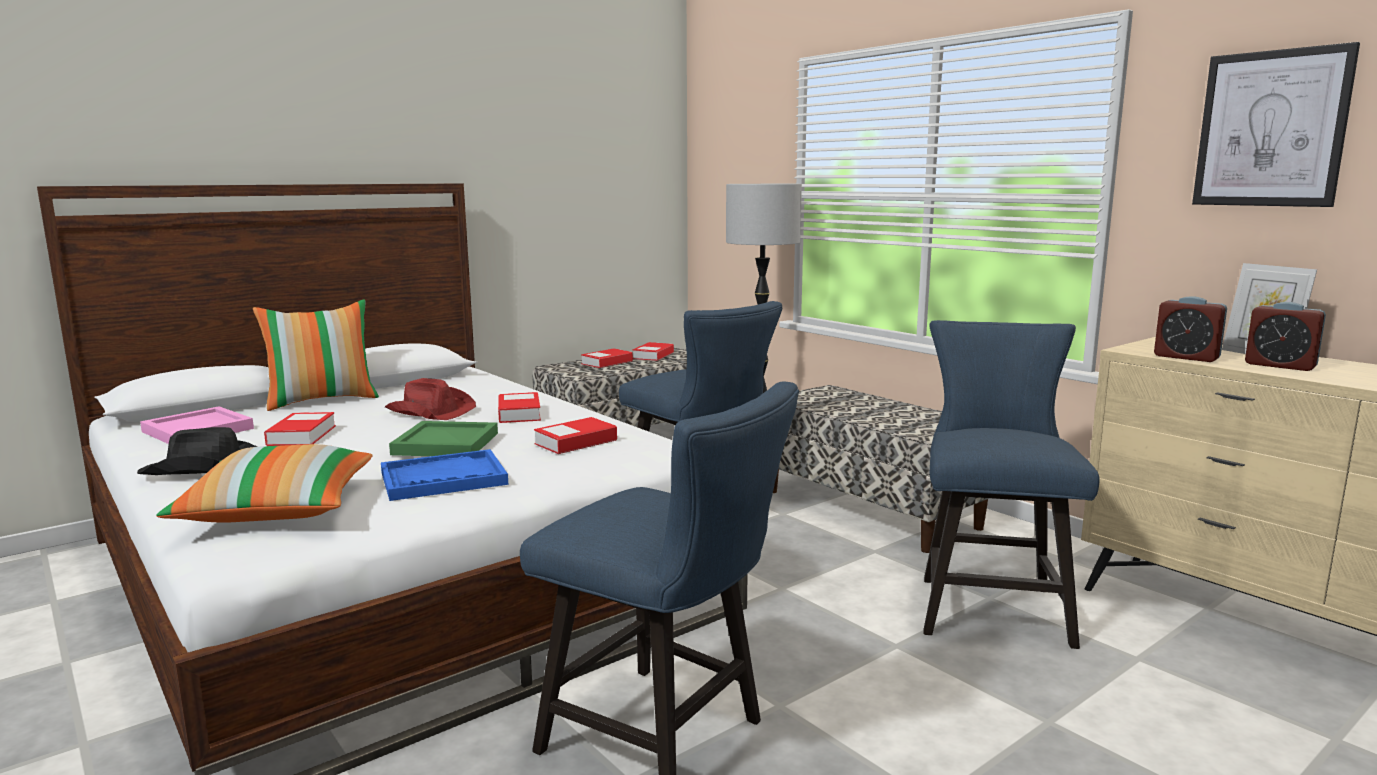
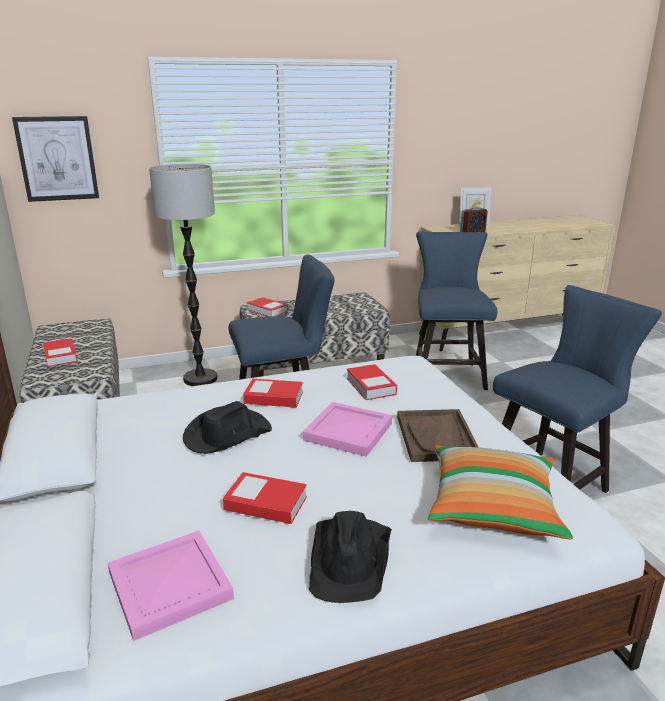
camera: 70 degrees left, 10 degrees up
pillow [253,300,379,411] -> none
blue tray [381,449,508,501] -> brown tray [397,409,479,462]
red hat [385,378,476,420] -> black hat [183,401,272,454]
green tray [389,421,498,456] -> pink tray [302,402,392,457]
book [633,342,674,361] -> book moved to [247,297,288,317]
blue chair [923,320,1100,649] -> blue chair turned 60 degrees clockwise [416,232,497,390]
picture [1192,42,1360,207] -> picture moved to [12,116,99,202]
alarm clock [1245,302,1326,371] -> none

